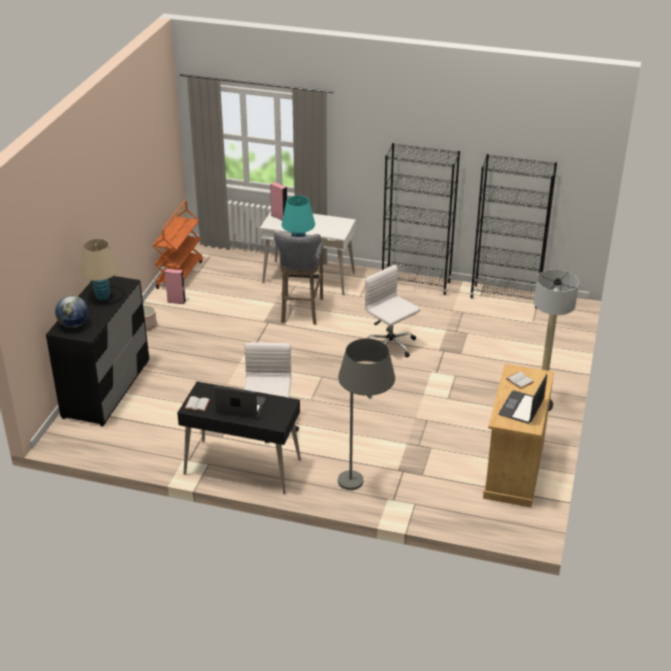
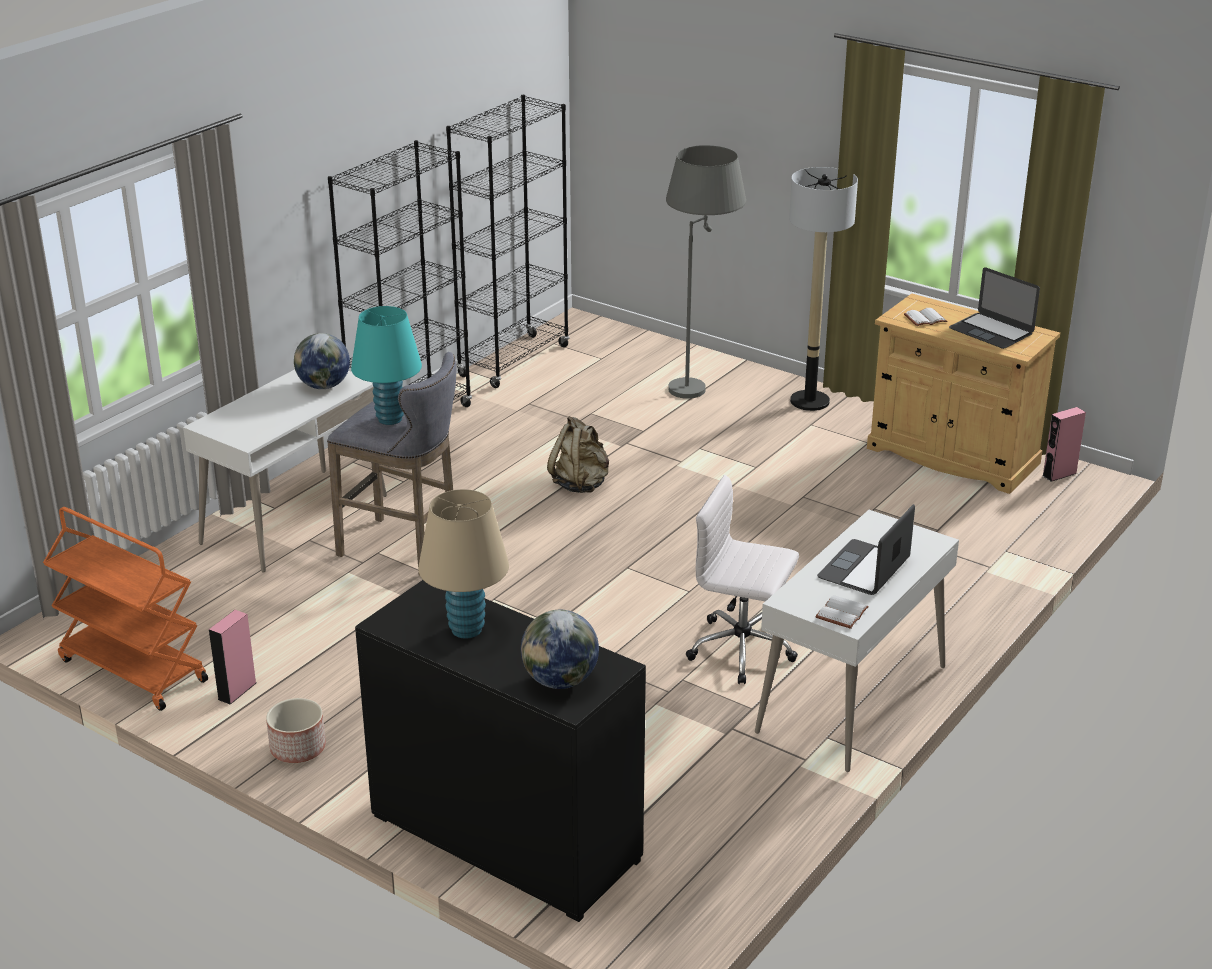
camera: 70 degrees left, 5 degrees down
black desk [177,381,301,495] -> white desk [755,510,959,772]
pink speaker [270,182,287,220] -> pink speaker moved to [1043,407,1086,482]
grey floor lamp [338,338,395,490] -> grey floor lamp moved to [666,145,746,399]
white office chair [365,265,420,357] -> beige backpack [547,416,609,493]
none -> globe [294,333,350,389]

